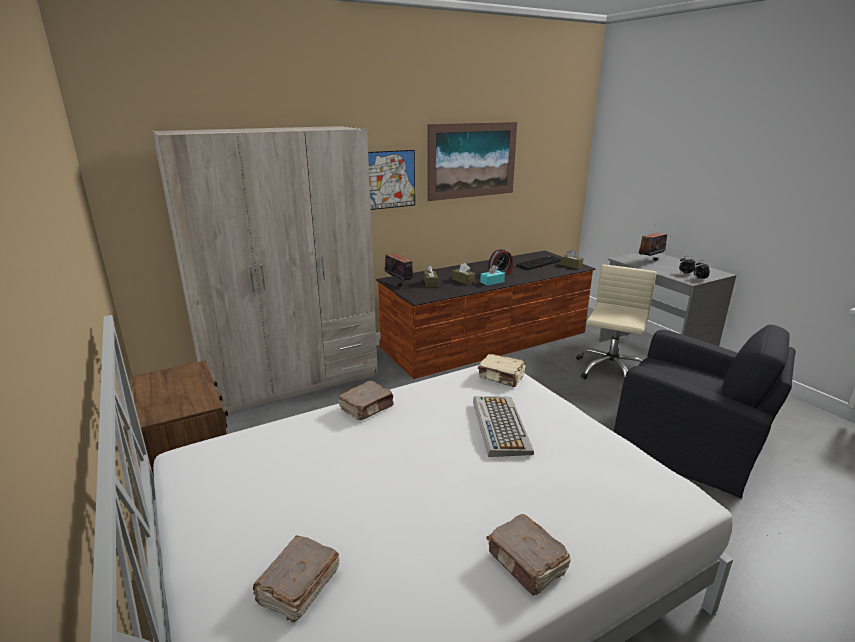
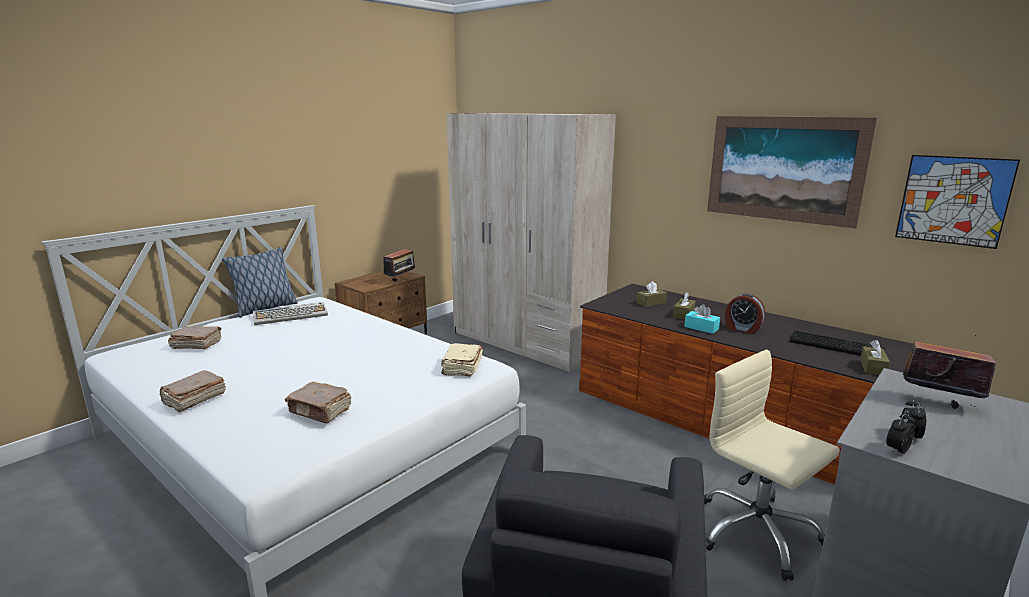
camera: 70 degrees right, 5 degrees down
brown book [338,381,394,420] -> brown book moved to [285,382,351,423]
picture [368,150,415,210] -> picture moved to [895,155,1020,249]
radio [384,253,413,286] -> radio moved to [383,249,418,282]
keyboard [473,396,534,457] -> keyboard moved to [253,302,328,325]
beige office chair [576,264,657,379] -> beige office chair turned 135 degrees counterclockwise [704,349,840,581]
none -> pillow [222,247,298,318]

